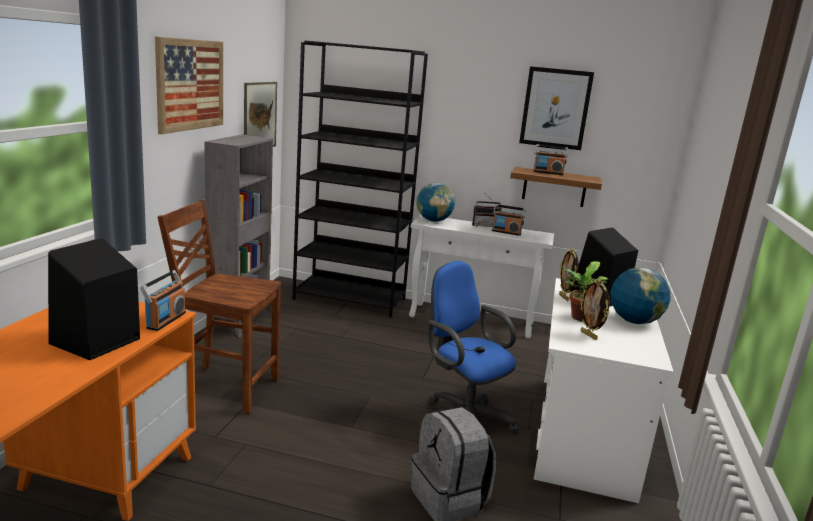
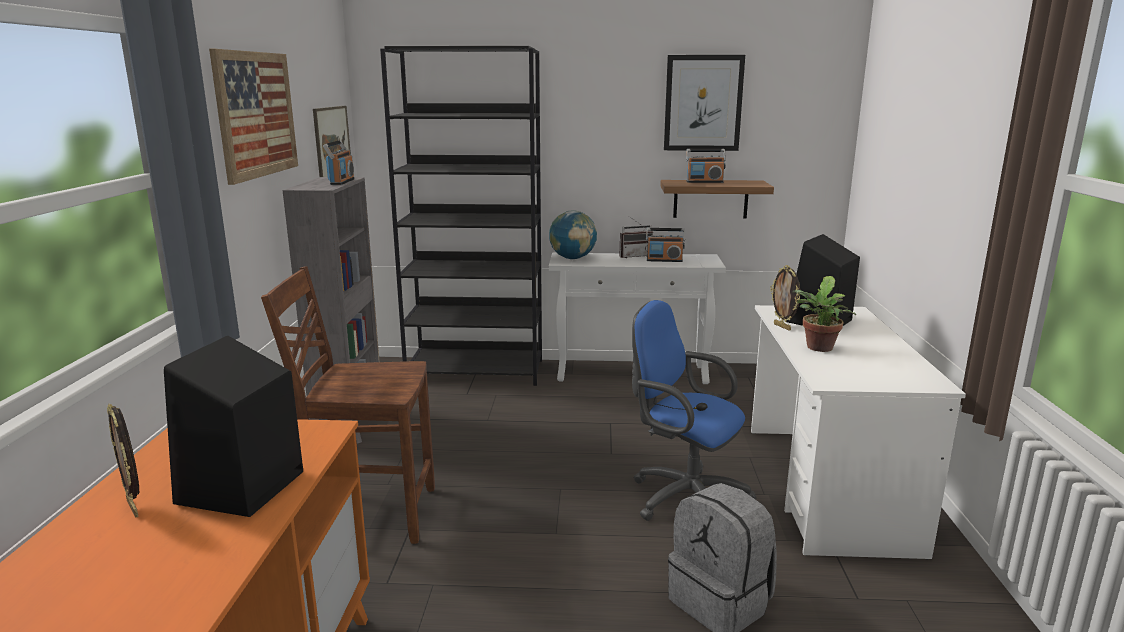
camera: 10 degrees left, 0 degrees up
radio [140,270,186,331] -> radio moved to [323,140,354,185]
picture frame [580,279,610,340] -> picture frame moved to [107,404,139,518]
globe [610,267,671,324] -> none

